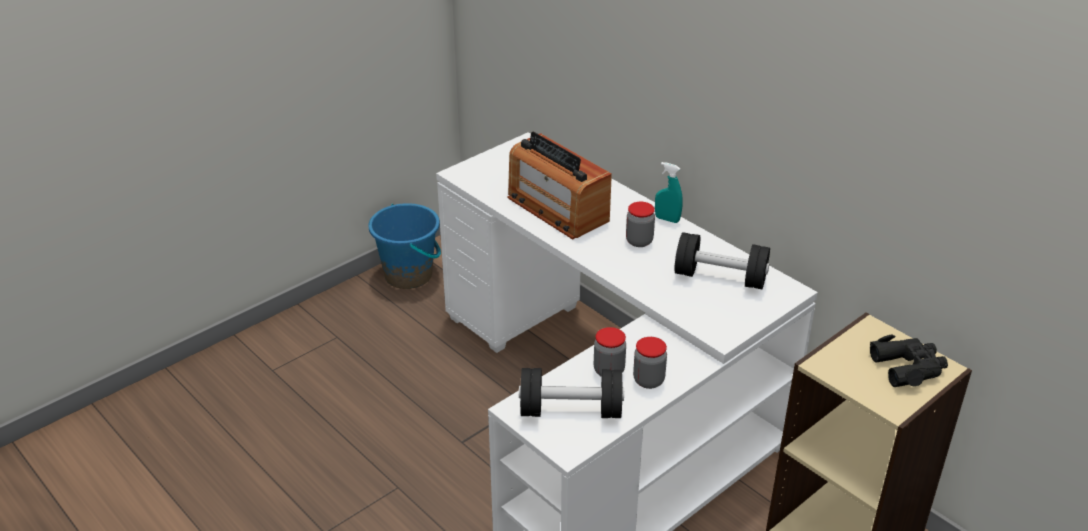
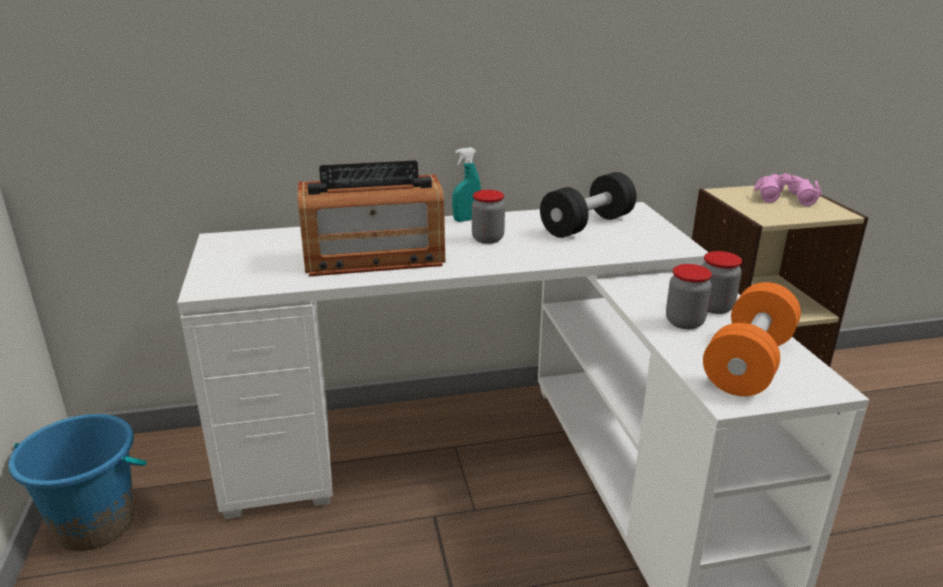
camera: 60 degrees left, 10 degrees down
black dumbbell [519,368,624,418] -> orange dumbbell [703,282,801,396]
black binoculars [870,334,948,387] -> pink binoculars [754,173,822,206]

